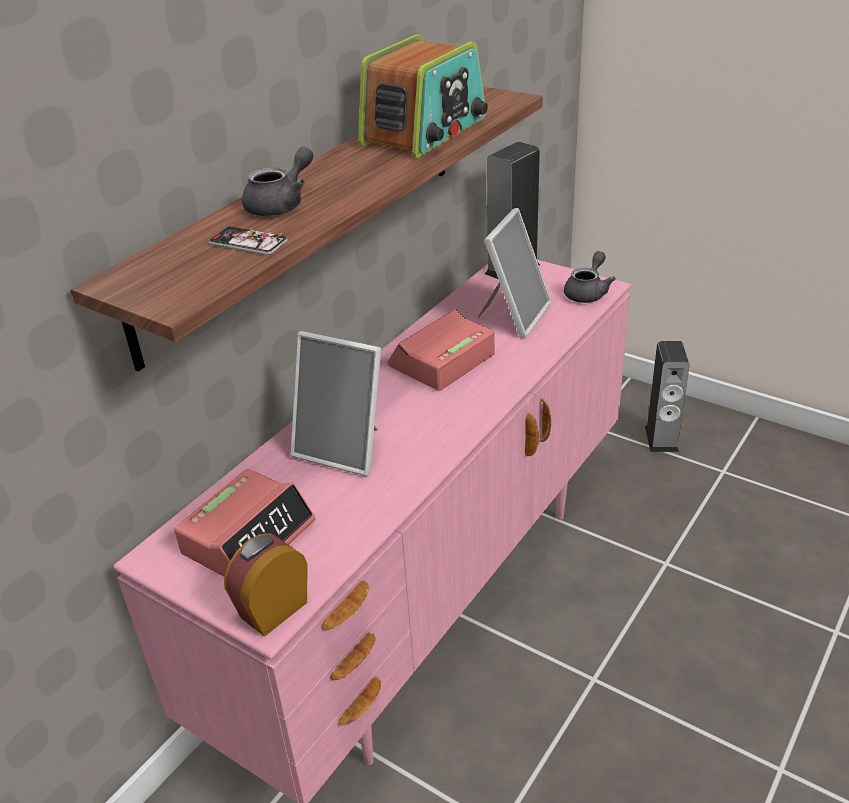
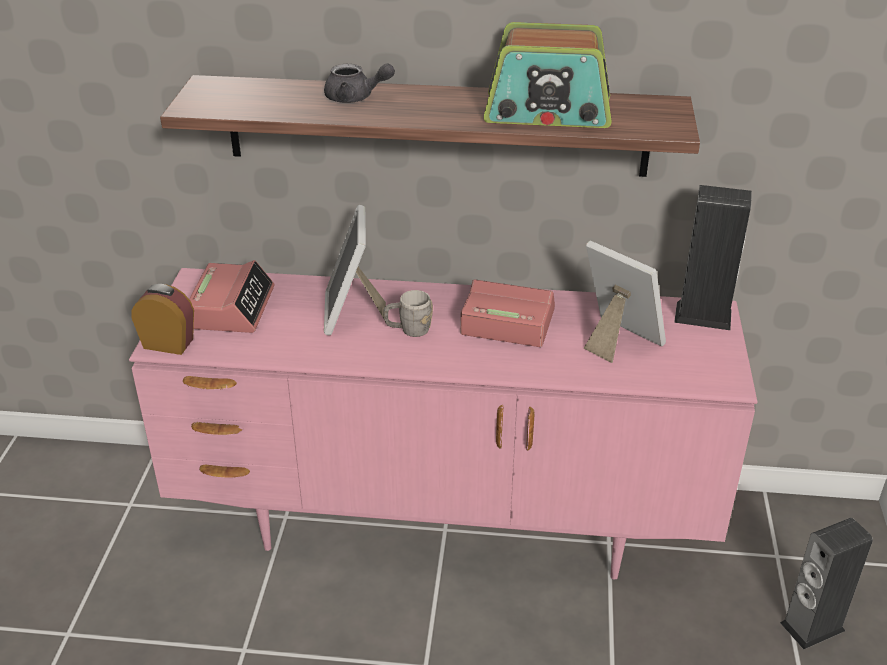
camera: 60 degrees right, 0 degrees up
alarm clock [174,469,316,577] -> alarm clock turned 90 degrees counterclockwise [189,260,275,333]
phone [209,225,288,255] -> none
picture frame [478,208,551,338] -> picture frame turned 135 degrees counterclockwise [583,241,666,363]
grey teapot [564,251,616,303] -> none
none -> grey mug [383,290,433,337]

